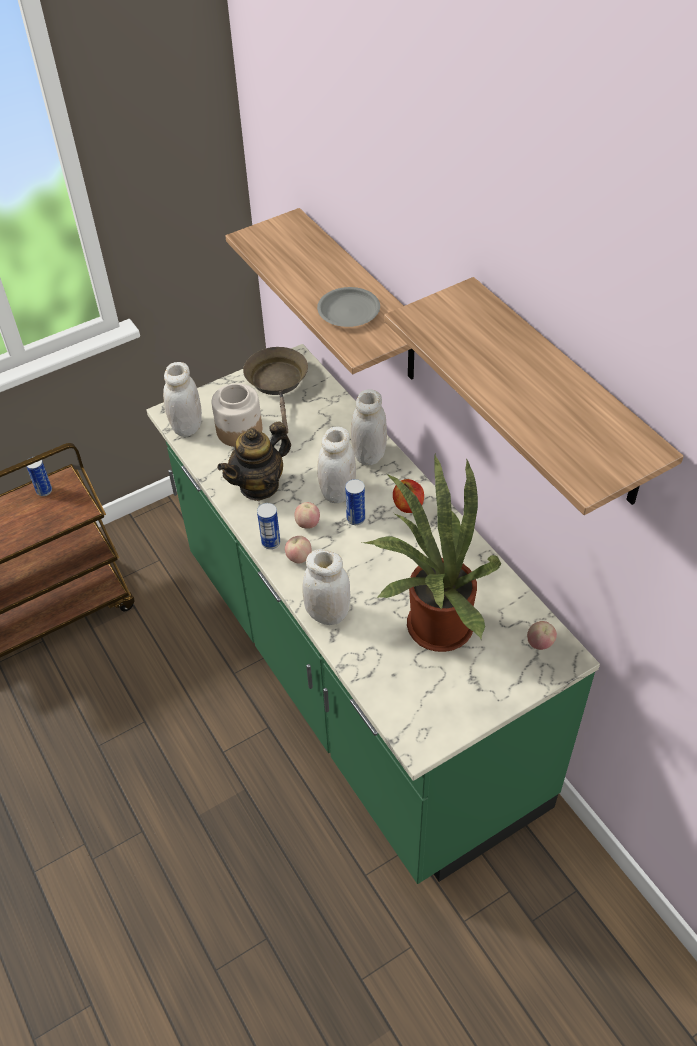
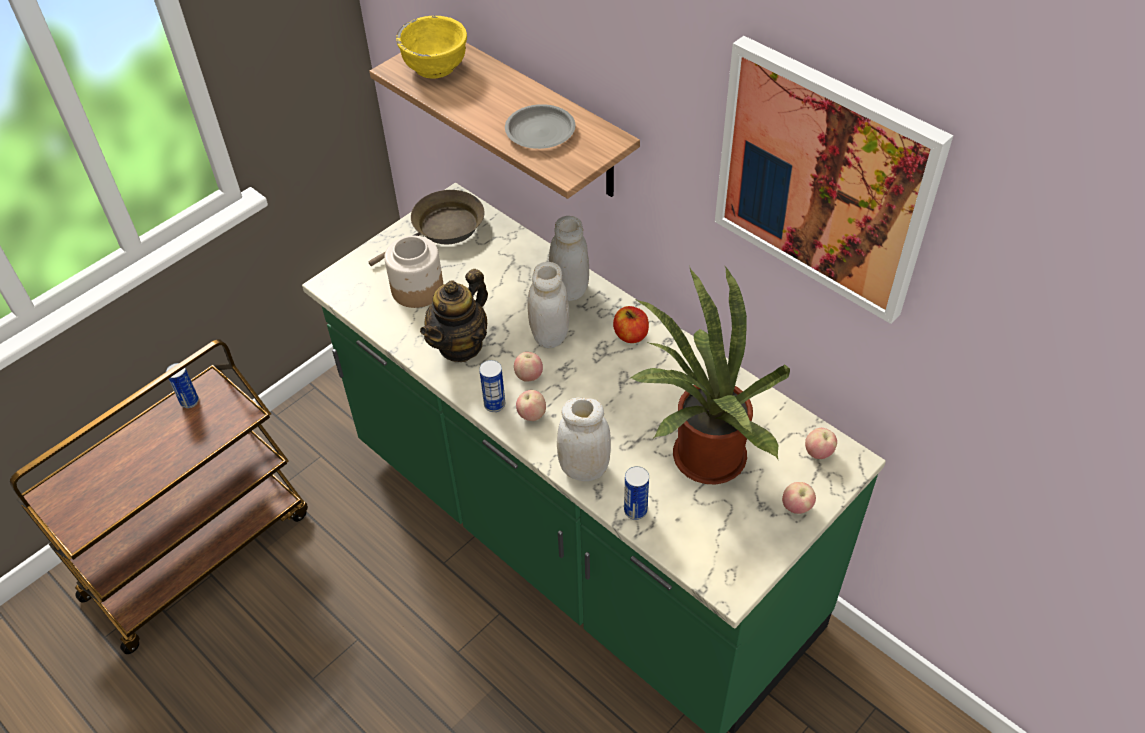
camera: 15 degrees left, 0 degrees up
white jar [163,362,202,437] -> none
brown frying pan [243,347,308,434] -> brown frying pan turned 75 degrees clockwise [369,190,485,266]
can [345,479,365,525] -> can moved to [624,466,649,520]
shelf [384,277,684,515] -> picture [715,36,953,324]
none -> yellow bowl [396,16,467,79]
none -> apple [782,482,816,514]

